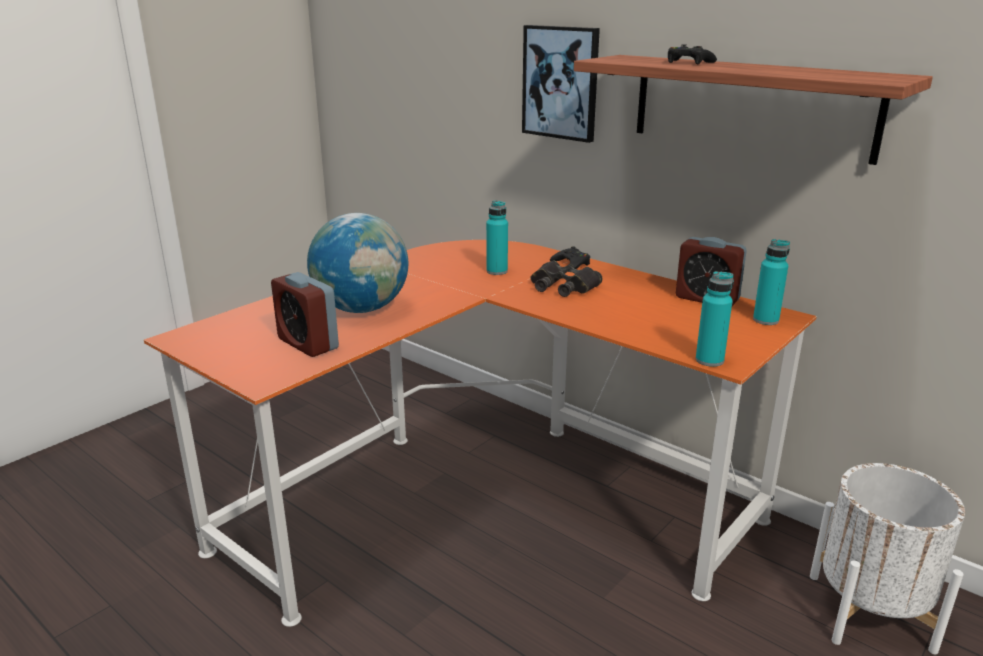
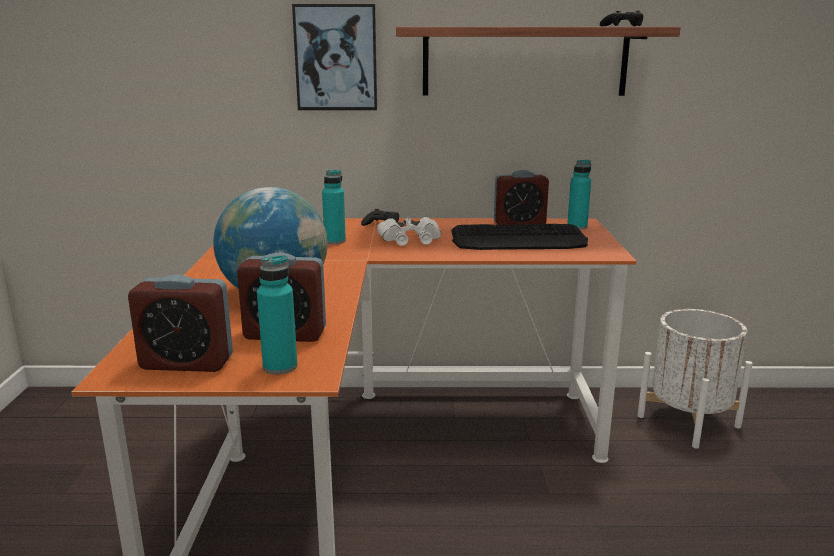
camera: 40 degrees left, 5 degrees down
black binoculars [531,260,602,297] -> white binoculars [377,217,441,246]
black game controller [668,44,717,64] -> black game controller moved to [600,11,643,26]
turquoise bottle [696,271,734,367] -> turquoise bottle moved to [257,255,298,374]
none -> alarm clock [128,274,233,372]
none -> keyboard [452,224,588,250]

